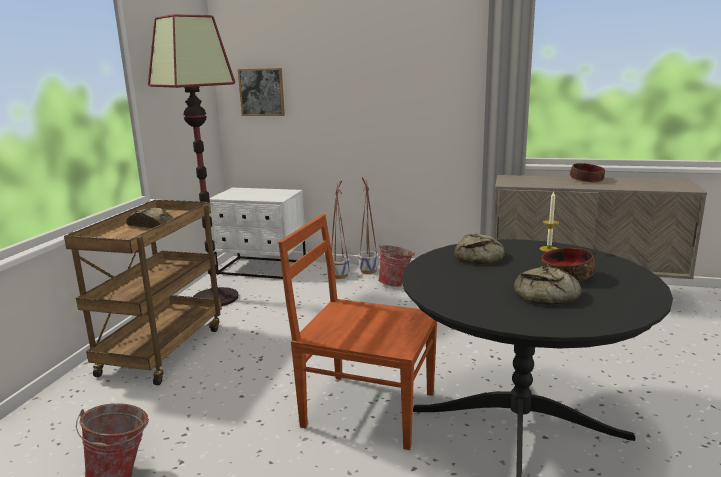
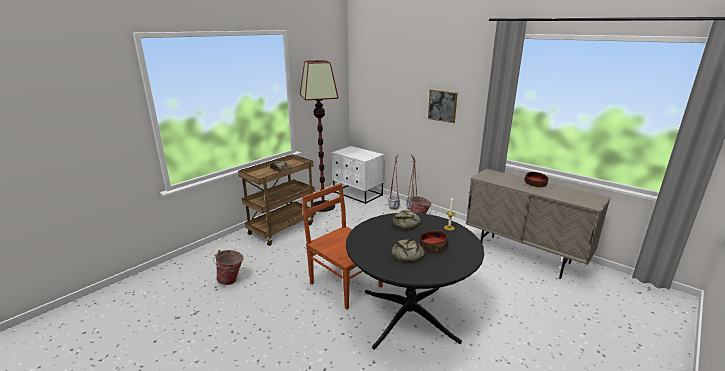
camera: 25 degrees right, 5 degrees up
picture [238,68,285,116] -> picture moved to [428,89,458,123]

